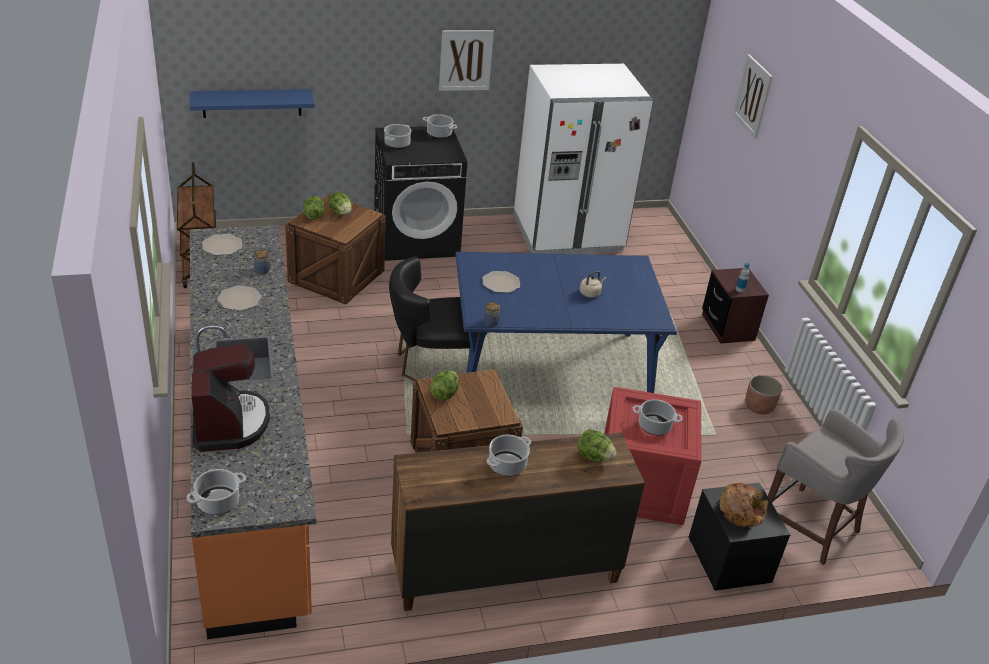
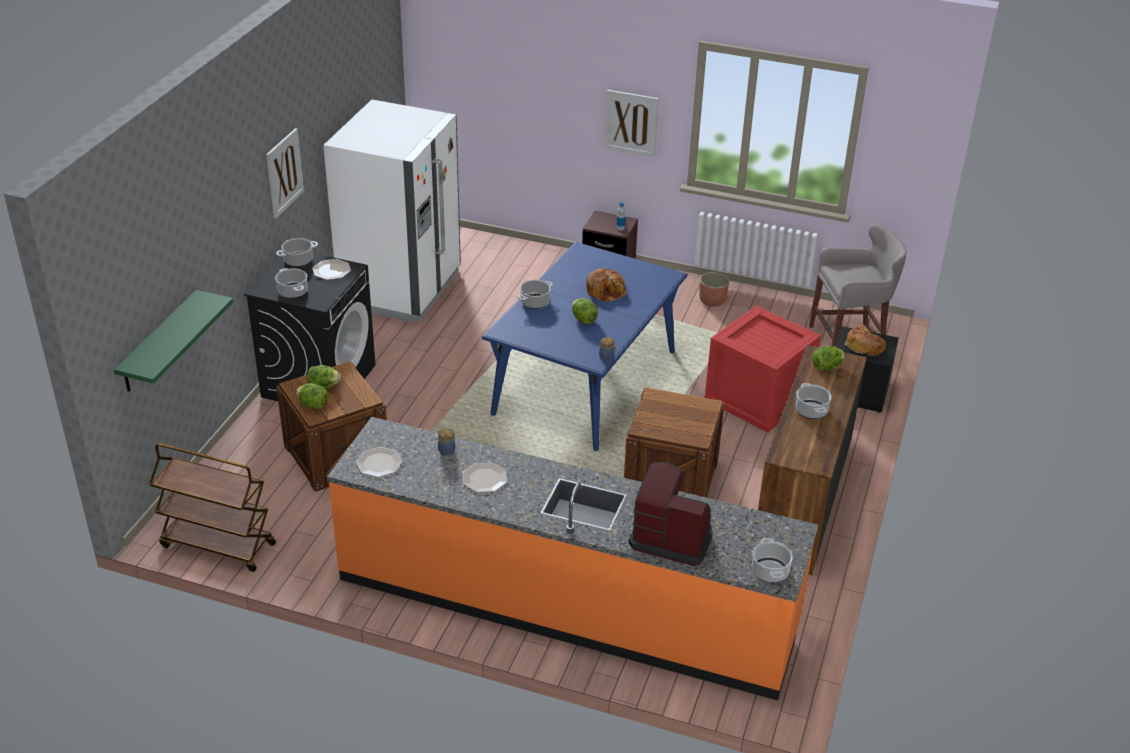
camera: 55 degrees left, 0 degrees up
blue shelf [190,89,315,118] -> green shelf [114,290,233,392]
black chair [389,256,470,381] -> none
lettuce [430,371,459,400] -> lettuce moved to [572,298,598,324]
plate [482,271,520,293] -> plate moved to [312,259,351,280]
beige kettle [580,271,606,298] -> bread [586,268,627,302]
cooking pot [632,399,683,435] -> cooking pot moved to [518,280,553,309]
picture [733,54,773,138] -> picture moved to [604,90,659,157]

